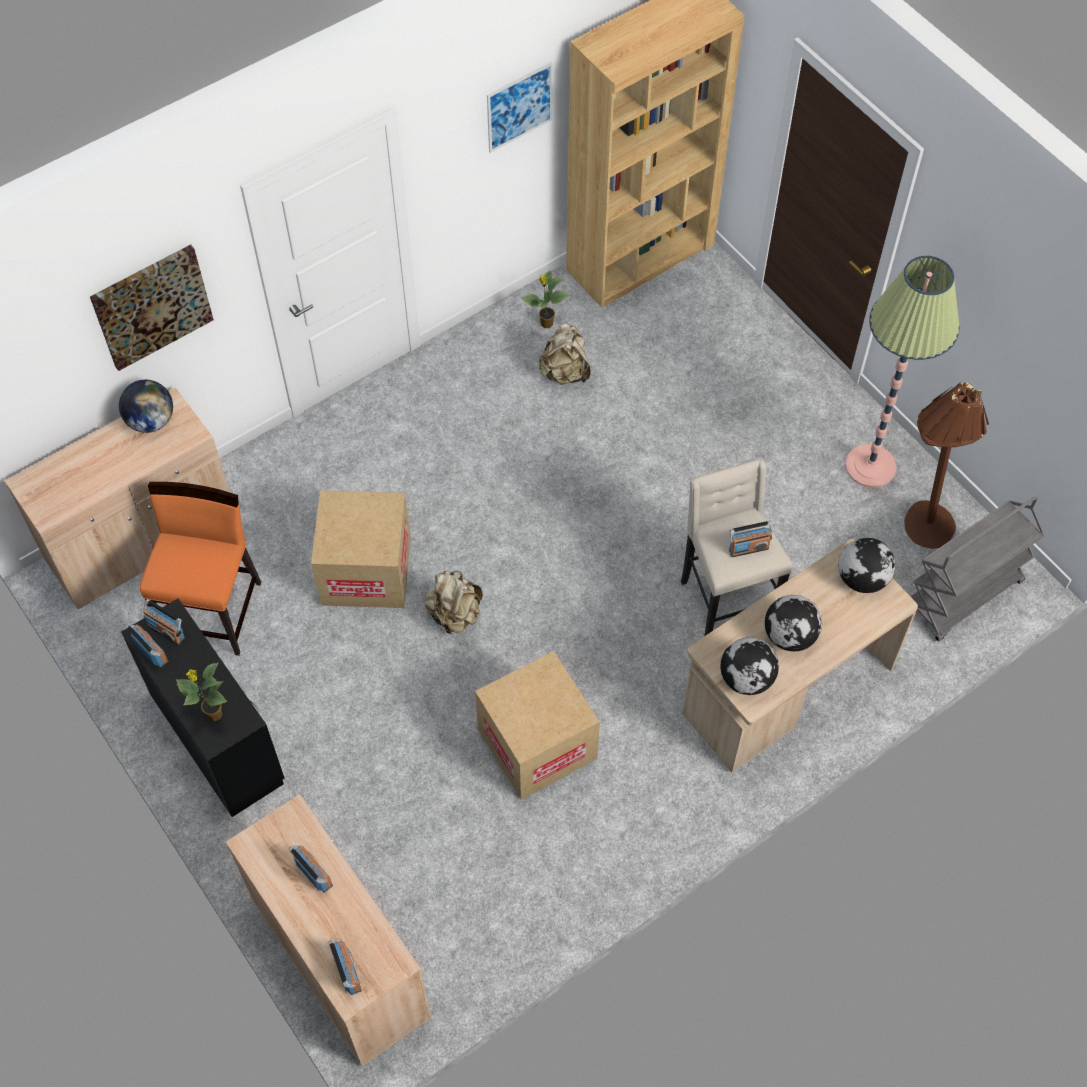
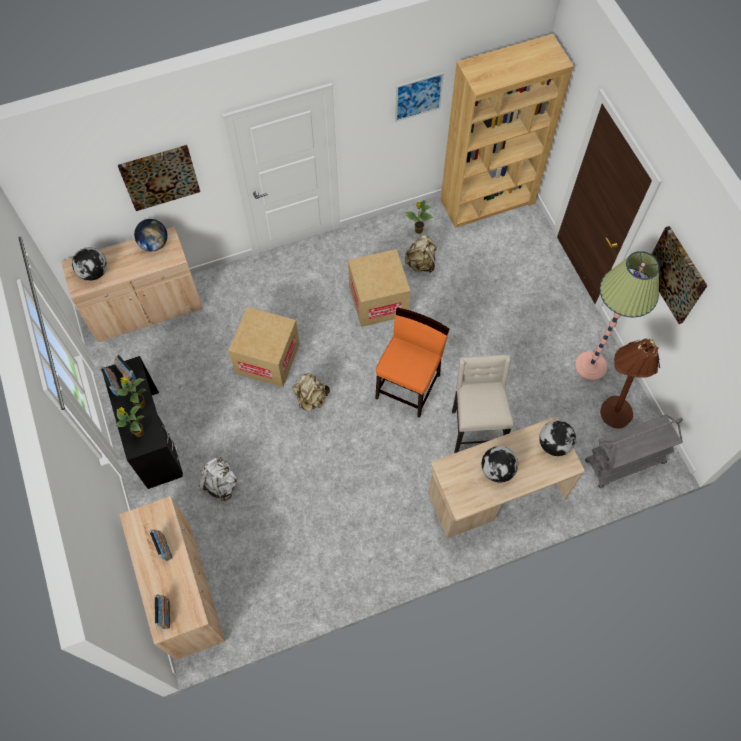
camera: 15 degrees right, 5 degrees up
orange chair [140,482,261,656] -> orange chair moved to [375,308,449,418]
cardboard box [475,651,600,800] -> cardboard box moved to [348,249,410,327]
globe [721,637,779,695] -> globe moved to [72,247,107,281]
radio [729,521,772,557] -> none
none -> potted plant [116,377,146,408]
none -> white backpack [199,457,237,501]
none -> picture [652,226,707,324]

